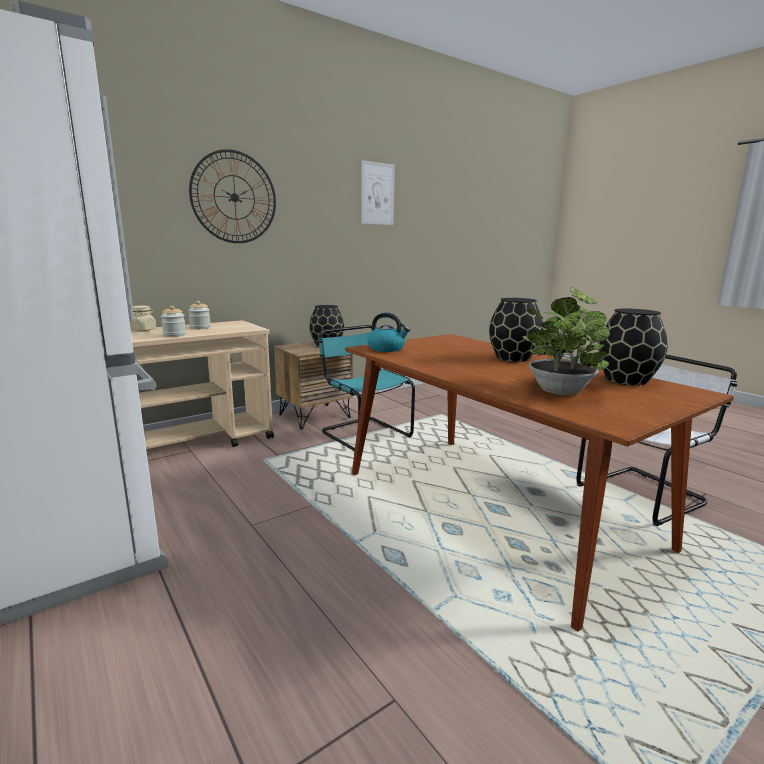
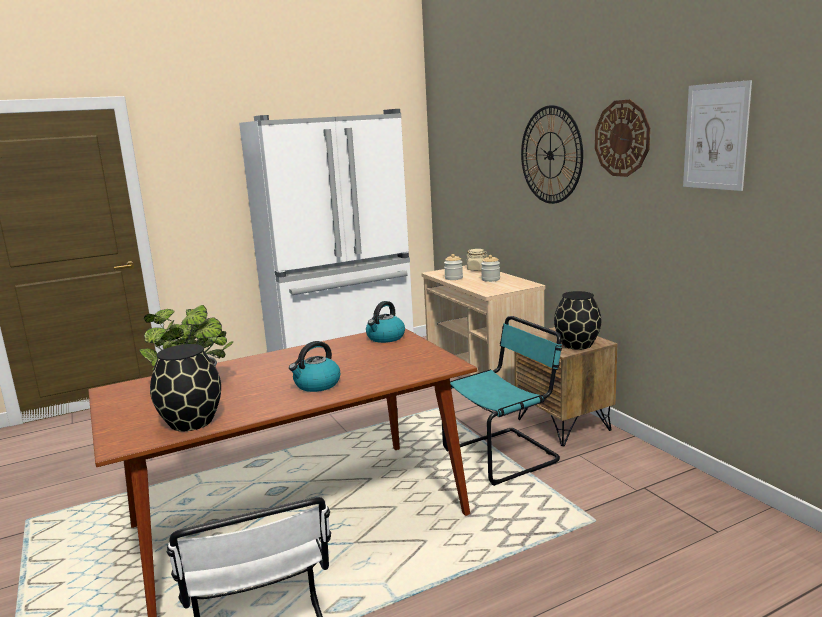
camera: 100 degrees right, 0 degrees up
black vase [489,298,543,362] -> kettle [289,341,340,392]
none -> wall clock [595,100,650,177]

